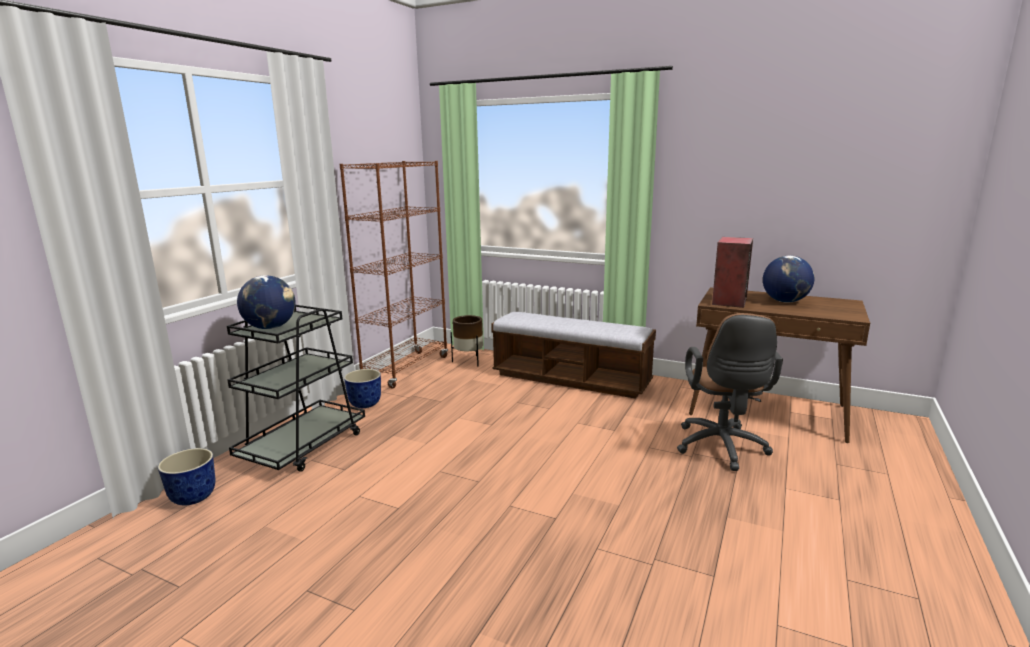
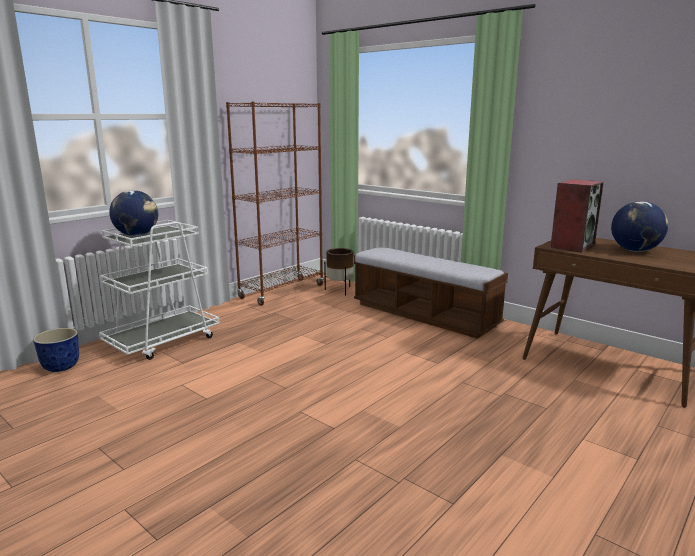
camera: 15 degrees right, 0 degrees up
black cart [227,305,365,472] -> white cart [99,220,220,360]
planter [344,369,381,408] -> none
brown office chair [677,313,783,471] -> none

